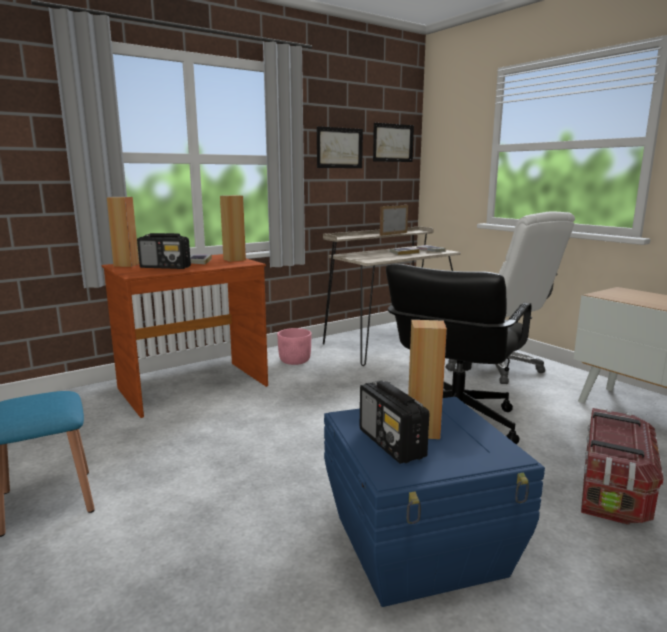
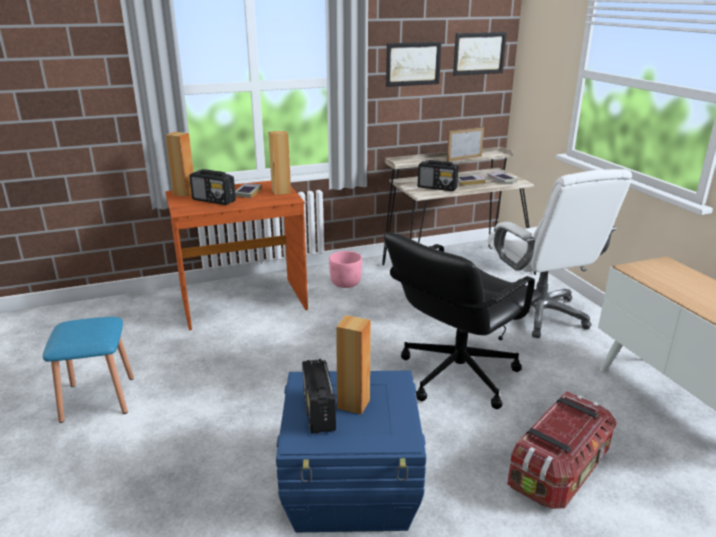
camera: 15 degrees right, 10 degrees up
none -> radio [418,160,459,191]

